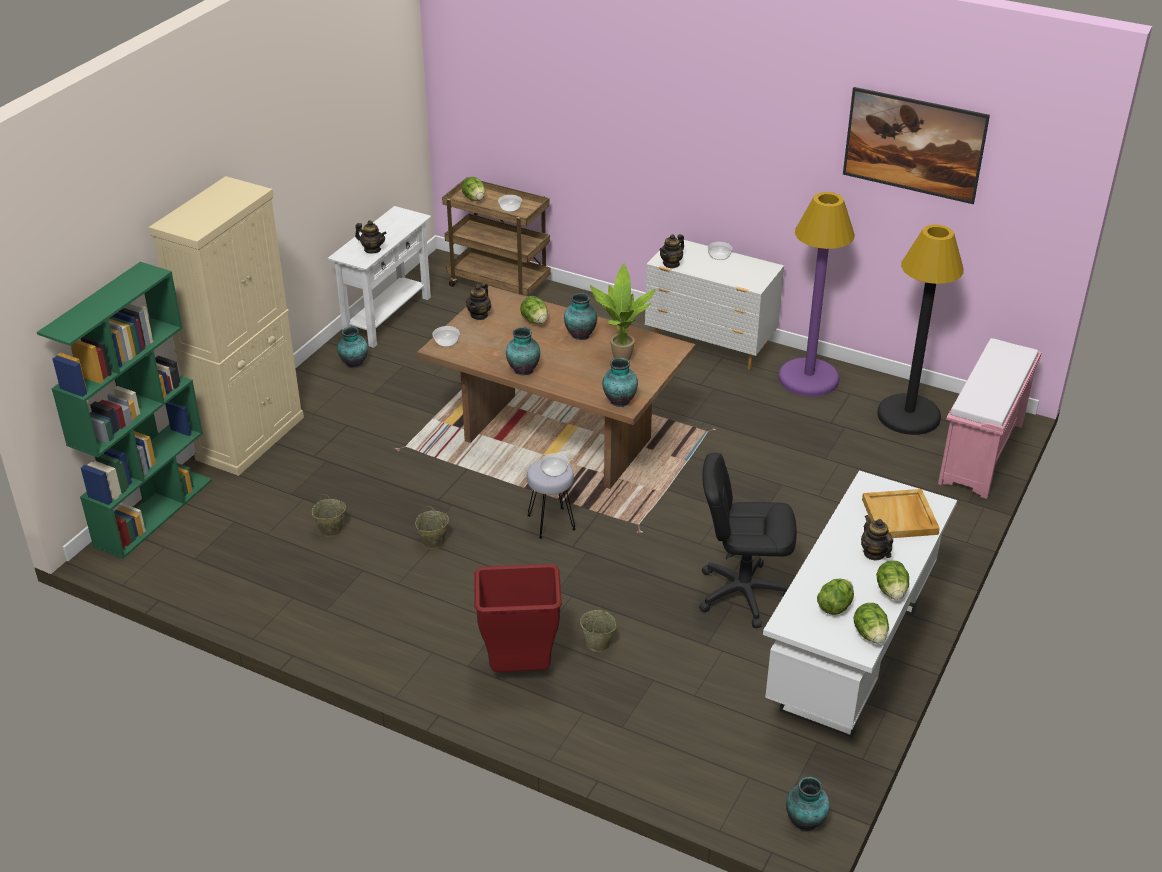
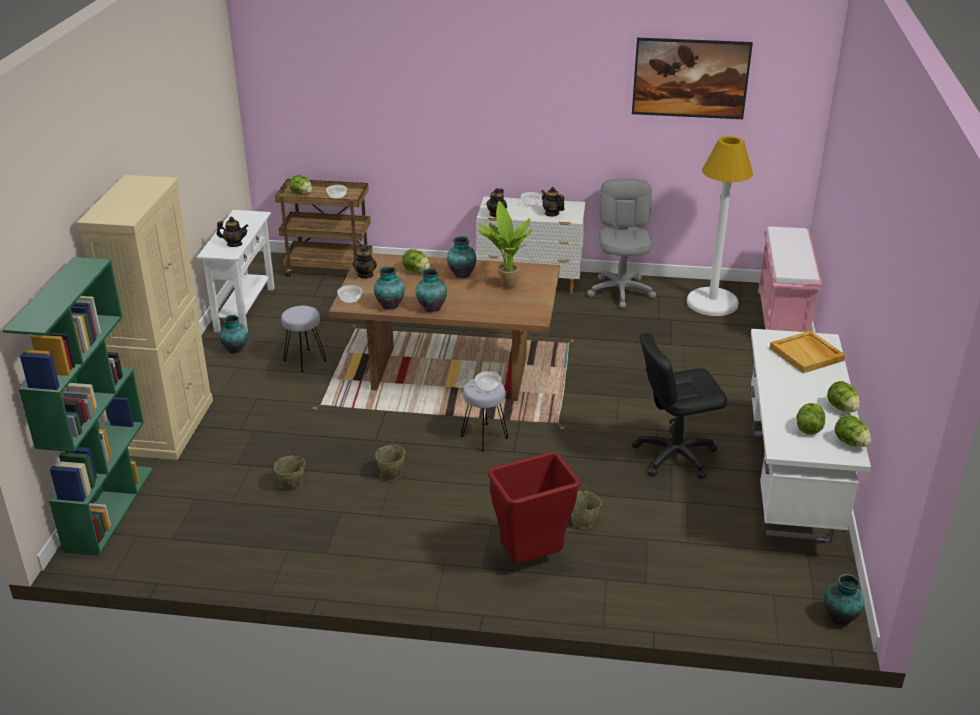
camera: 20 degrees left, 5 degrees down
vase [602,358,638,407] -> vase moved to [374,266,405,310]
purple floor lamp [778,192,855,397] -> grey office chair [587,178,656,308]
teapot [861,515,893,560] -> teapot moved to [541,187,565,217]
black floor lamp [877,224,964,435] -> white floor lamp [687,136,753,316]
none -> grey stool [281,306,327,372]

